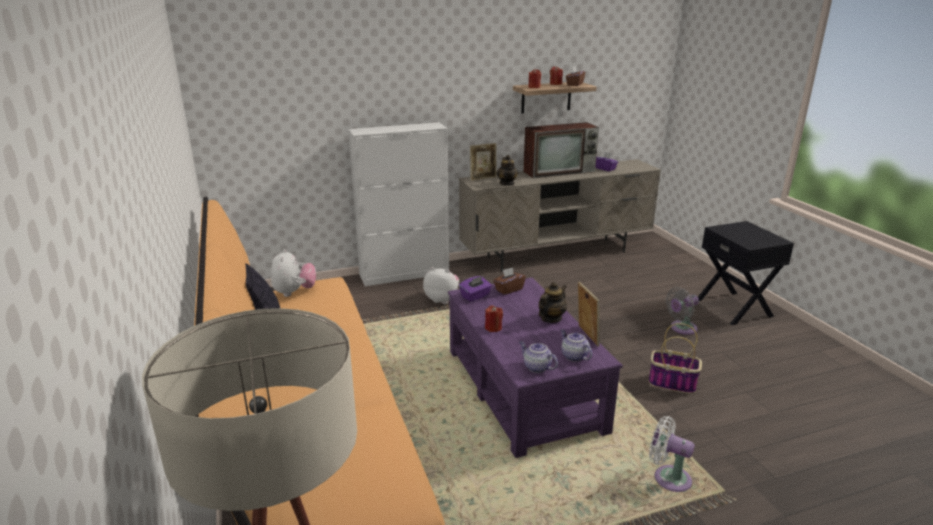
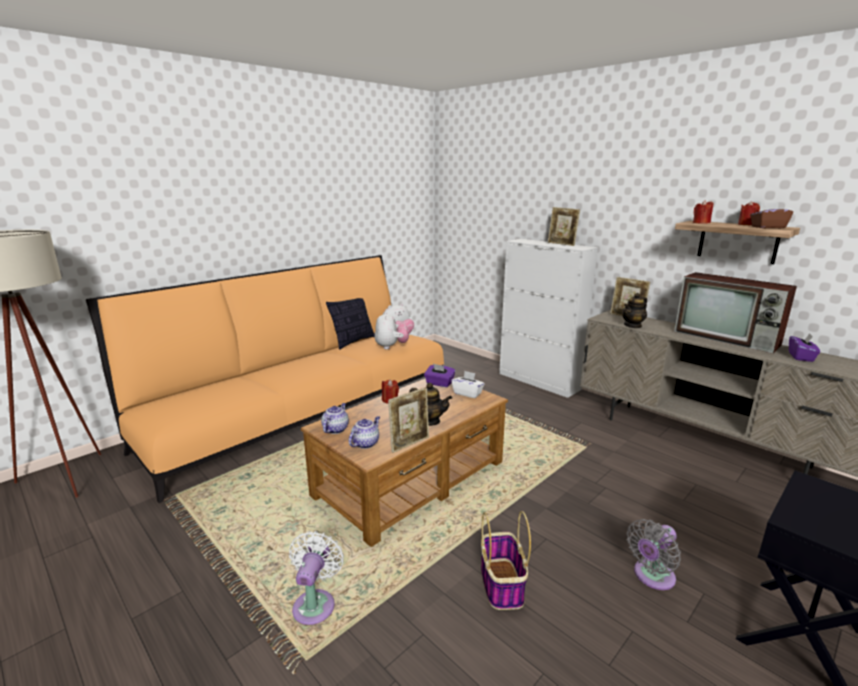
camera: 65 degrees right, 5 degrees down
plush toy [423,267,459,304] -> plush toy moved to [375,312,409,349]
purple coffee table [448,278,623,458] -> brown coffee table [301,378,508,547]
brown tissue box [493,267,526,295] -> white tissue box [452,371,485,398]
grey fan [666,287,699,335] -> grey fan turned 75 degrees counterclockwise [627,519,681,590]
none -> picture frame [548,207,580,246]

